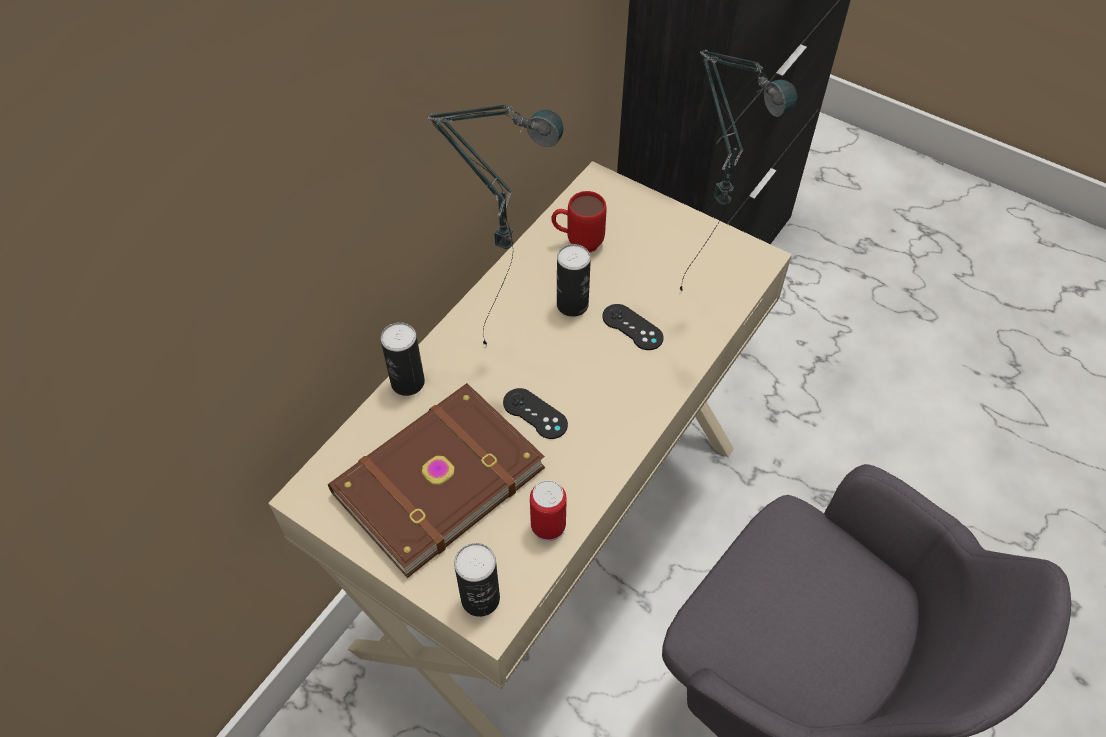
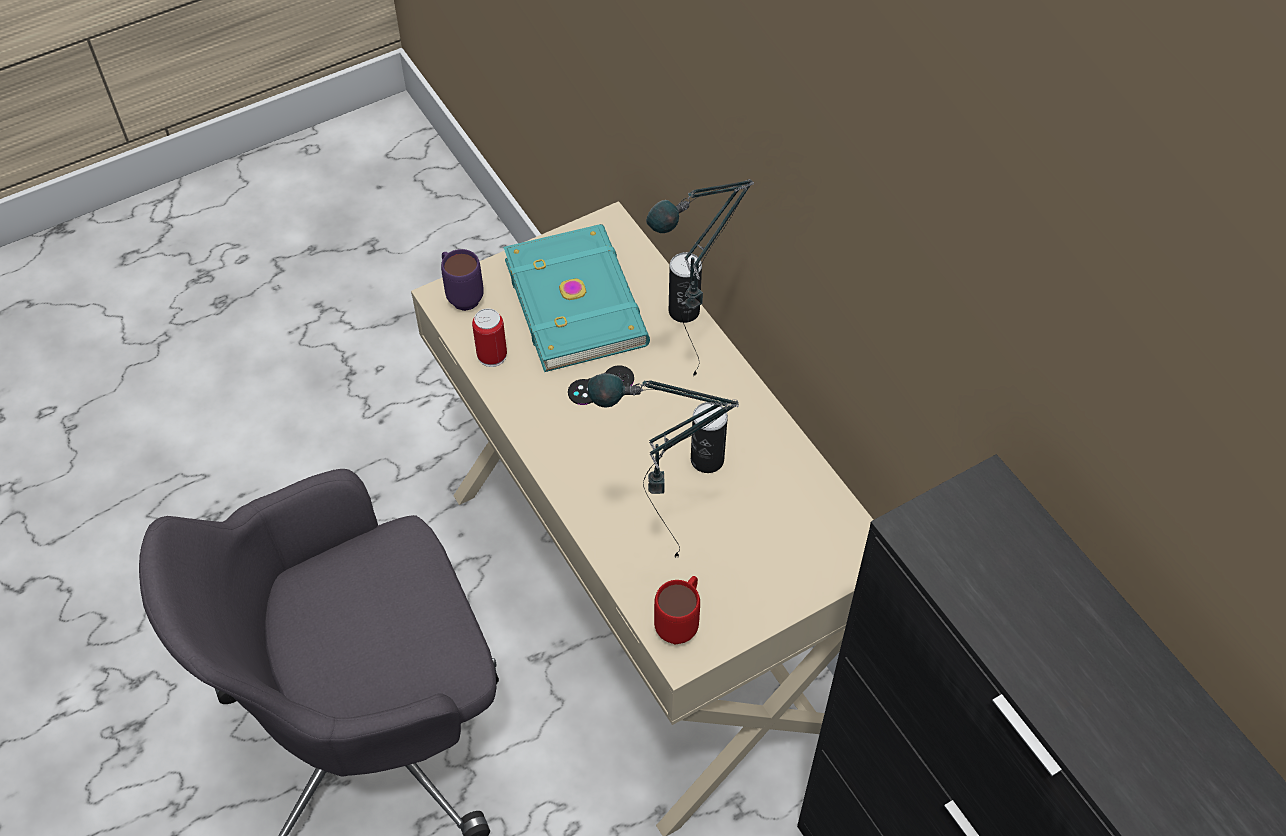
camera: 115 degrees right, 0 degrees up
brown book [328,383,545,578] -> turquoise book [503,224,650,372]
can [454,543,500,617] -> purple mug [441,249,484,311]
red mug [551,191,607,253] -> red mug moved to [654,576,700,644]
black game controller [602,304,664,350] -> none

